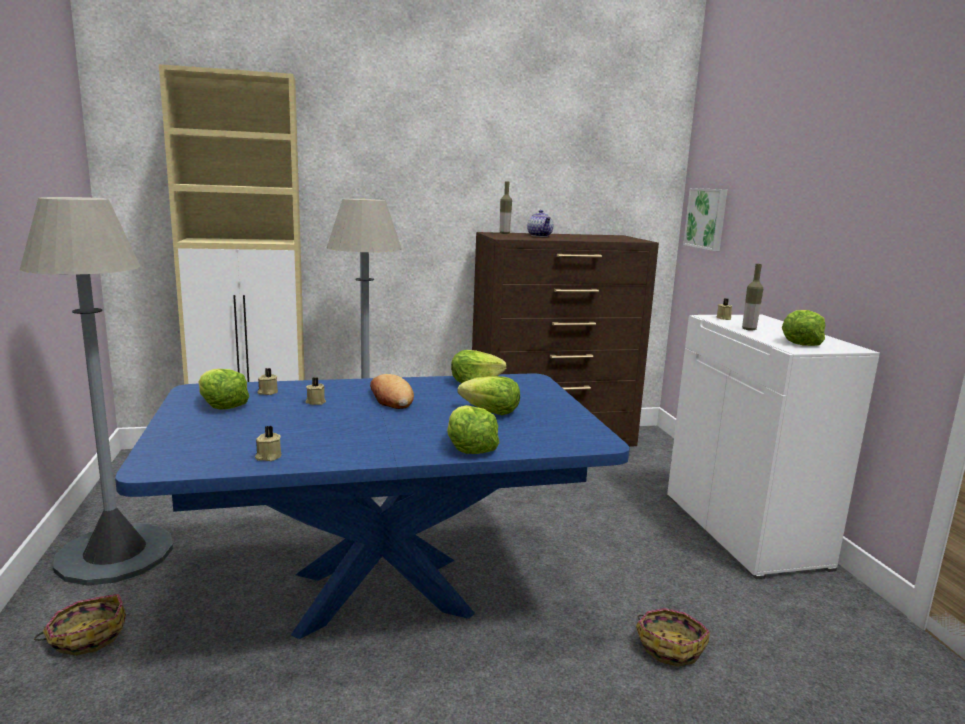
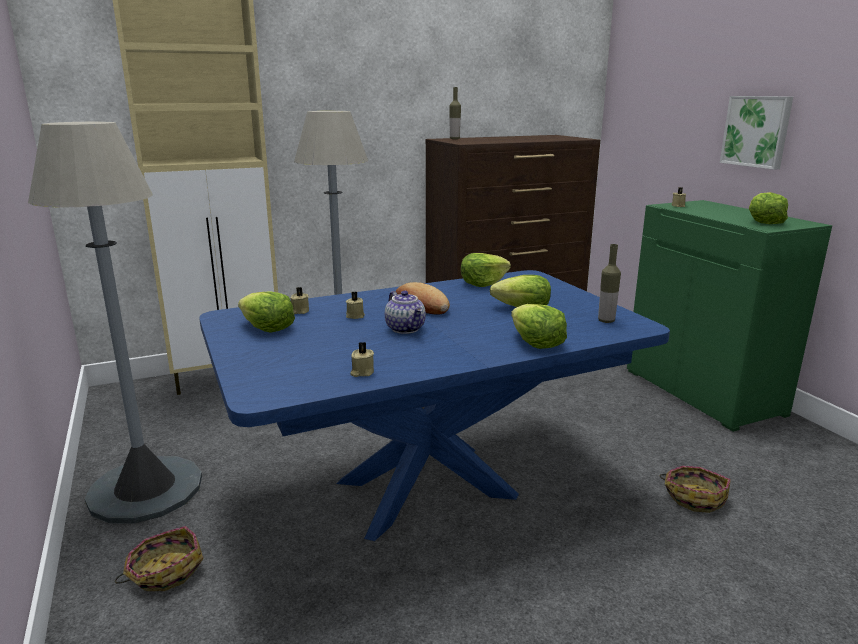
camera: 10 degrees left, 5 degrees up
teapot [527,210,553,237] -> teapot moved to [385,291,426,334]
white cabinet [667,315,880,579] -> green cabinet [627,200,832,432]
picture [683,188,727,251] -> picture moved to [720,96,793,170]
bottle [742,264,763,331] -> bottle moved to [598,244,621,323]

